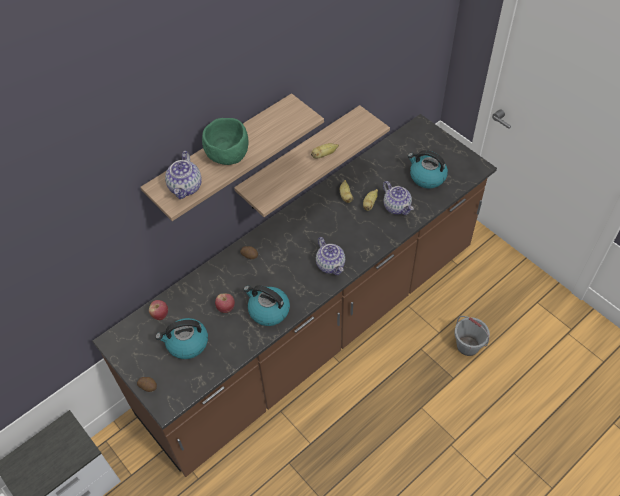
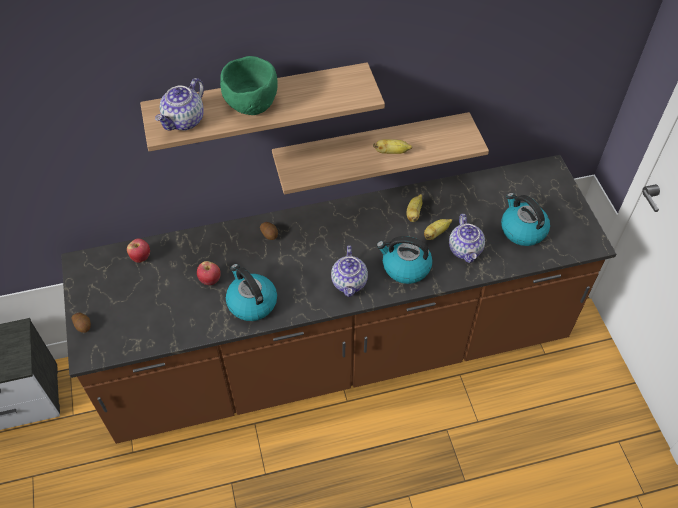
camera: 25 degrees right, 0 degrees up
kettle [155,318,208,359] -> kettle moved to [376,236,432,284]
grey bucket [454,316,490,356] -> none

